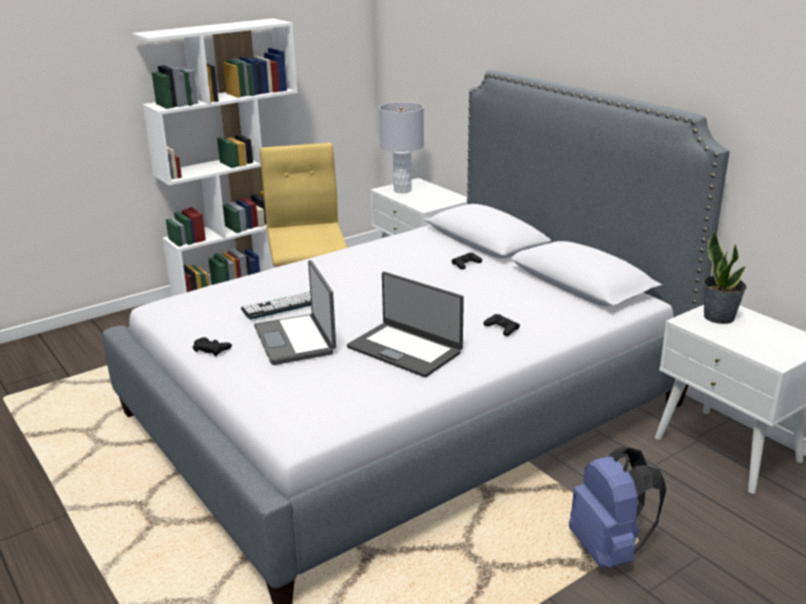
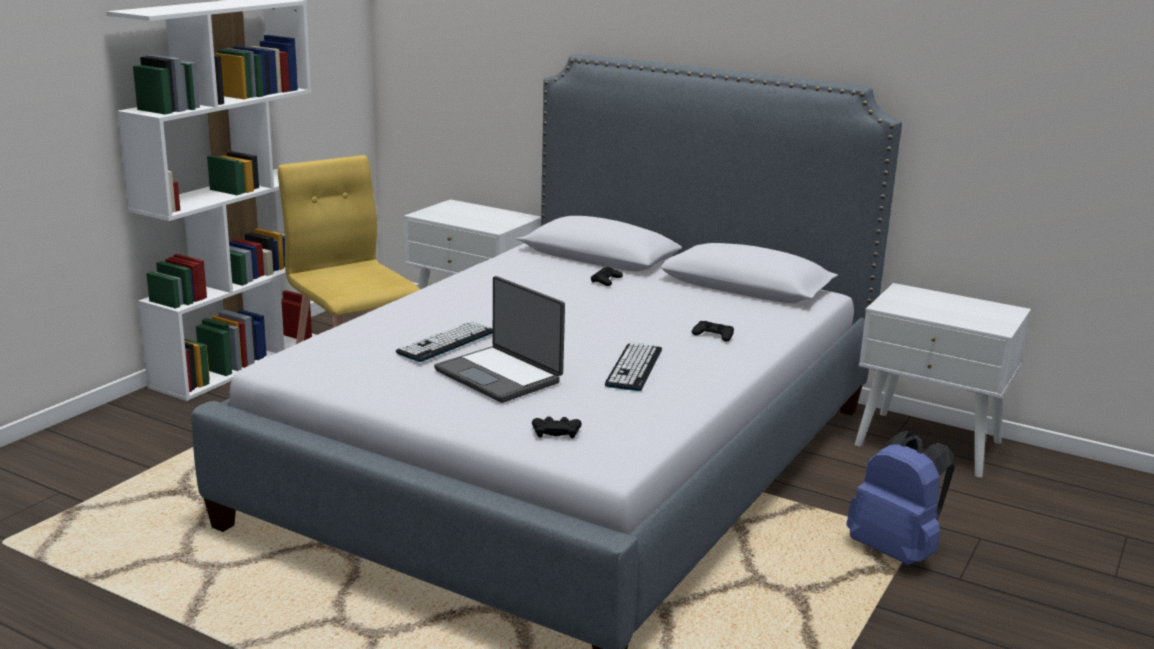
camera: 25 degrees left, 5 degrees down
black game controller [193,337,232,356] -> black game controller moved to [532,416,582,438]
laptop [347,272,464,377] -> keyboard [605,342,662,391]
grey table lamp [379,102,424,193] -> none
potted plant [703,232,747,324] -> none

